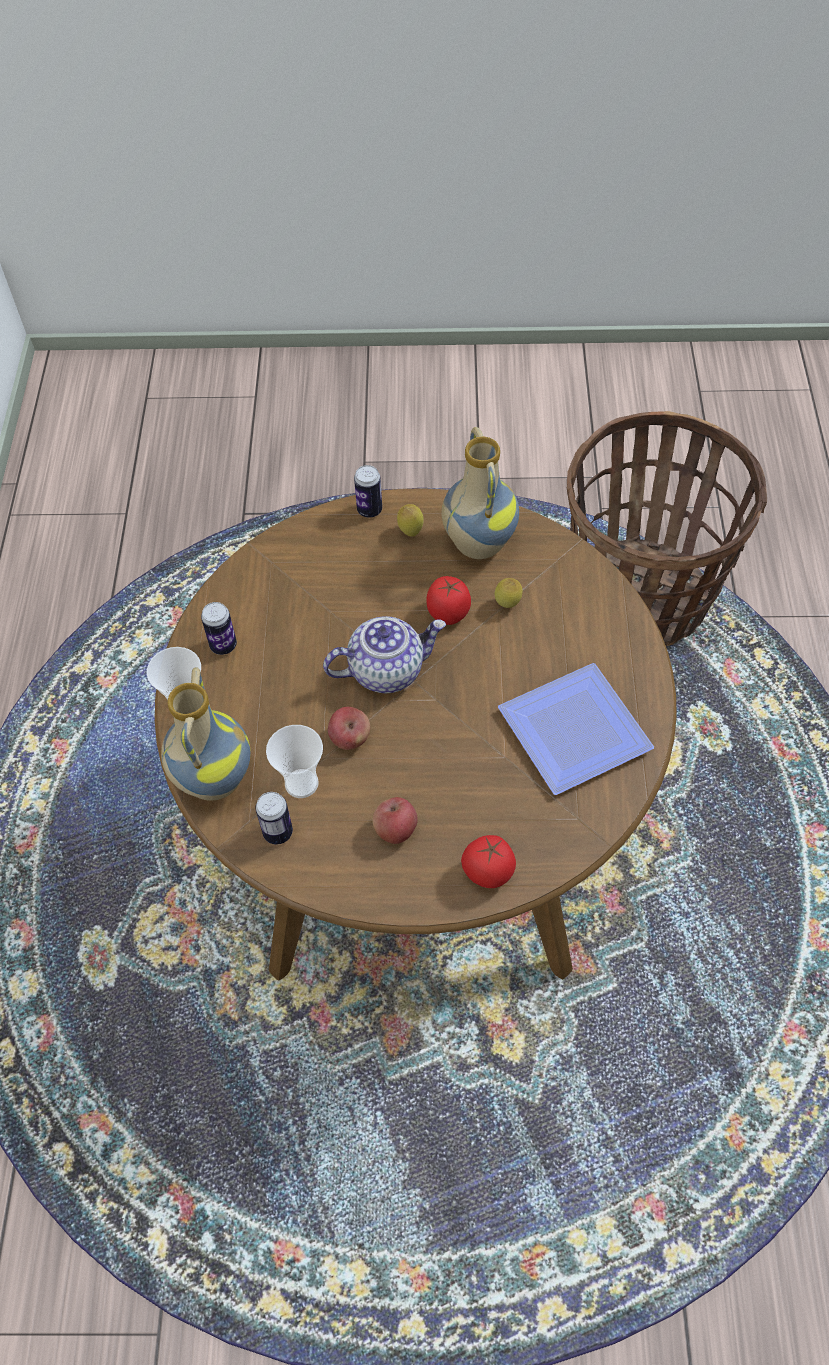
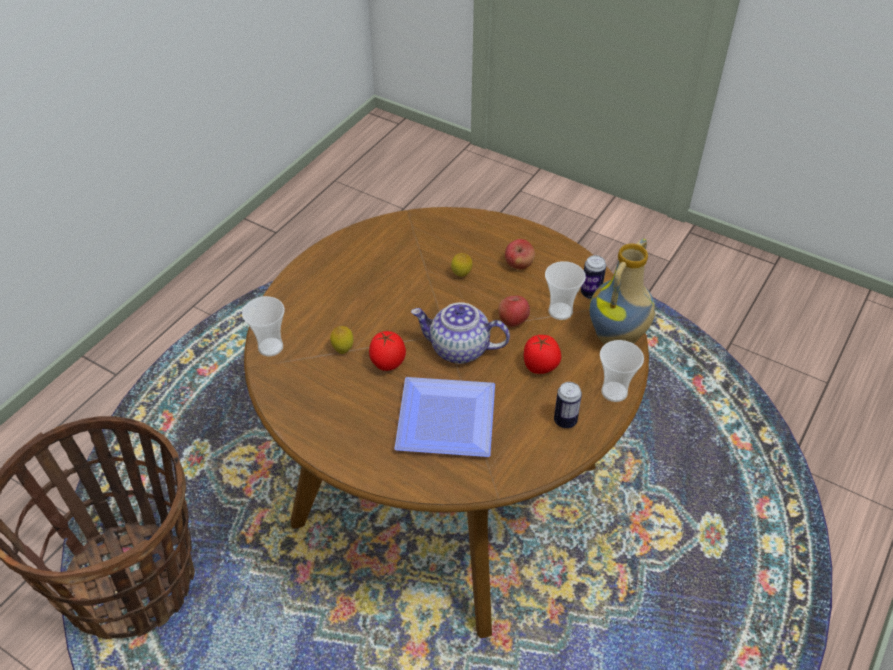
camera: 150 degrees left, 10 degrees down
can [354,465,382,518] -> none
lemon [397,504,424,537] -> lemon moved to [451,253,472,277]
vase [442,427,519,559] -> none
tomato [461,835,516,888] -> tomato moved to [524,335,561,374]
plate [498,663,654,795] -> plate moved to [394,377,495,457]
none -> cup [242,296,285,356]

